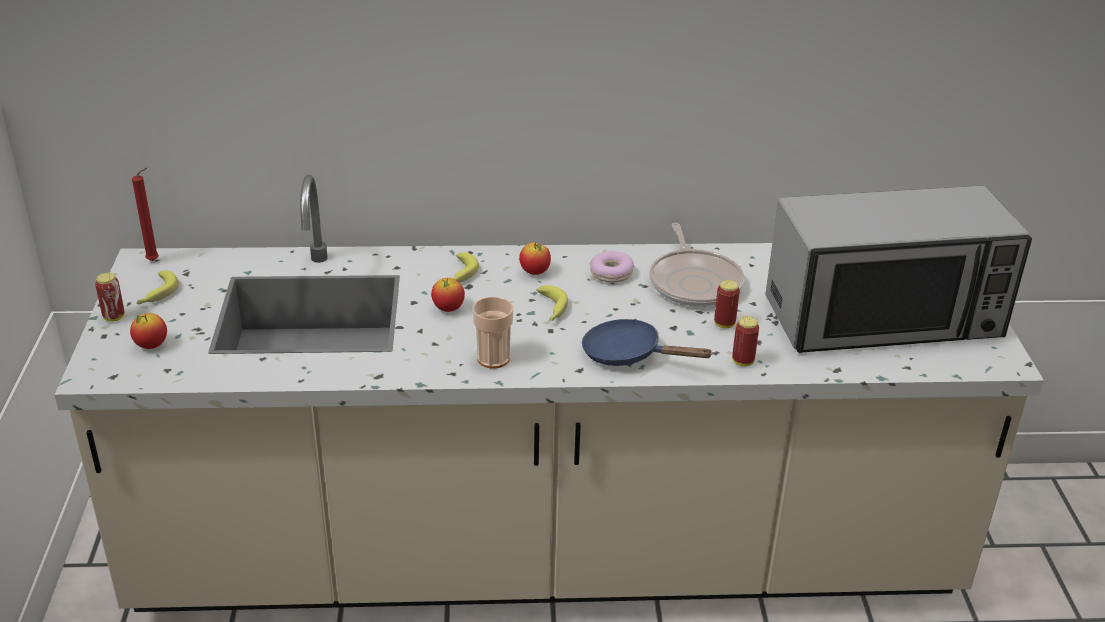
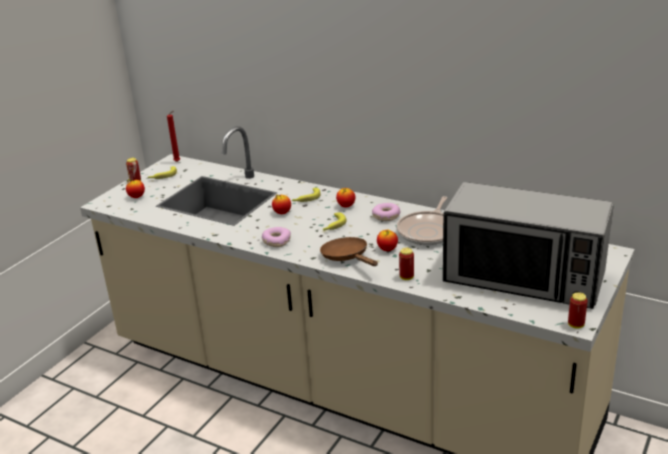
camera: 35 degrees right, 5 degrees down
cup [472,297,513,369] -> donut [262,227,291,247]
blue frying pan [582,319,713,366] -> brown frying pan [320,237,378,266]
can [714,280,740,328] -> can moved to [568,292,588,329]
none -> apple [377,230,398,251]

